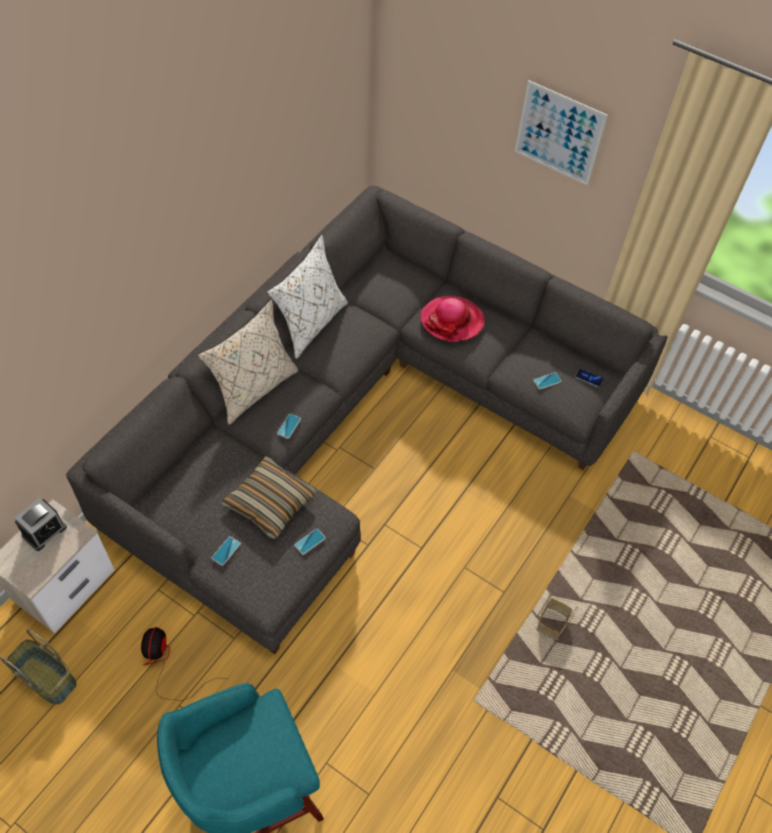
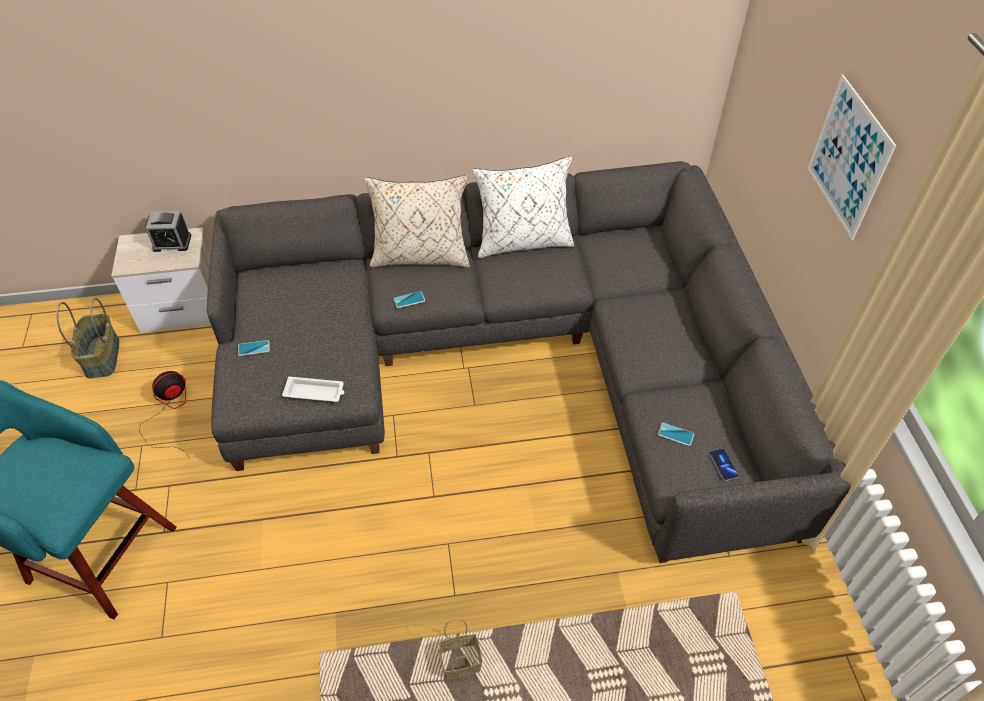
camera: 50 degrees right, 5 degrees down
pillow [221,456,317,539] -> none
phone [294,529,326,555] -> white tray [282,376,344,402]
hat [421,295,485,342] -> none

